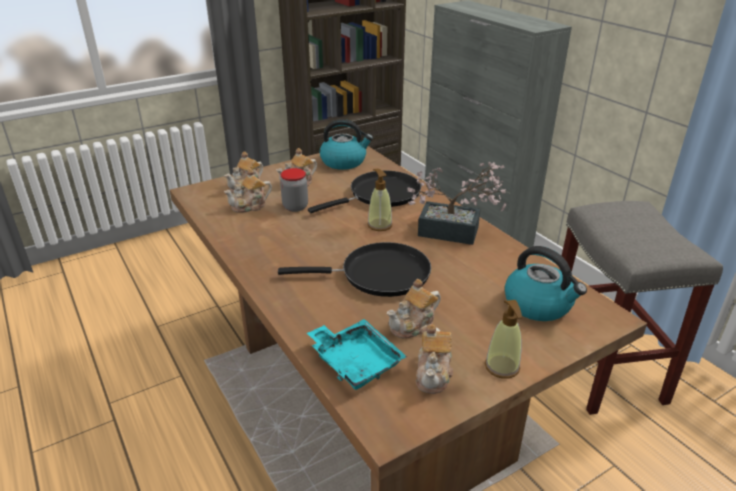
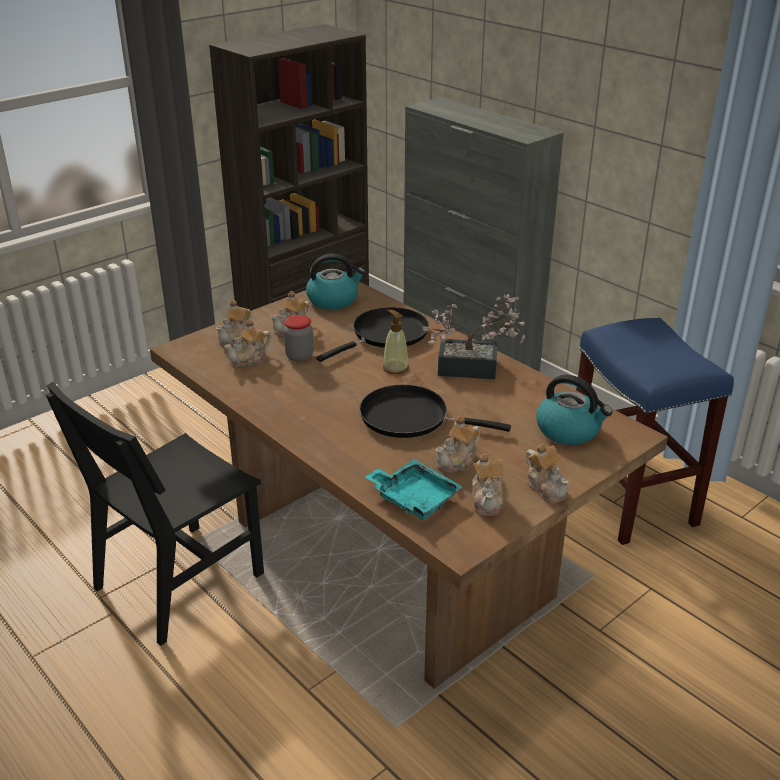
camera: 10 degrees left, 0 degrees up
black frying pan [278,242,431,297] -> black frying pan turned 150 degrees counterclockwise [359,385,511,438]
soap dispenser [485,300,522,379] -> teapot [526,444,569,503]
grey stool [562,201,723,415] -> blue stool [576,318,734,545]
none -> black chair [46,382,264,646]

